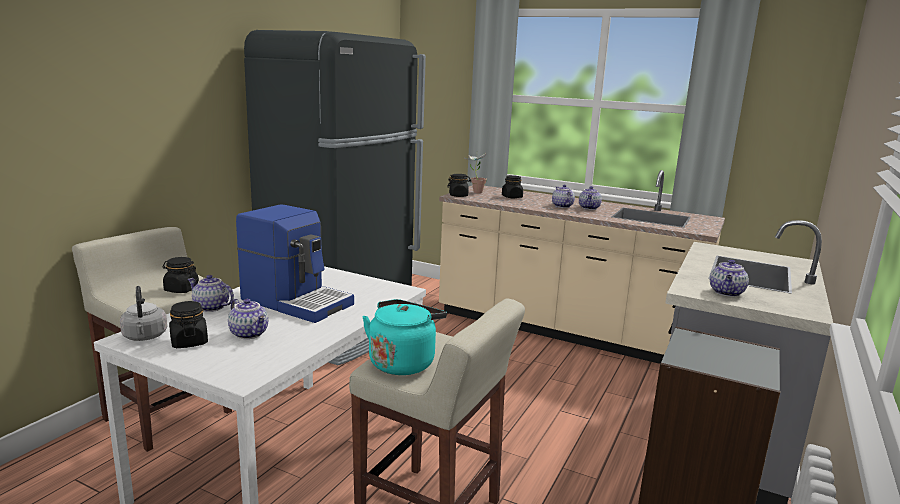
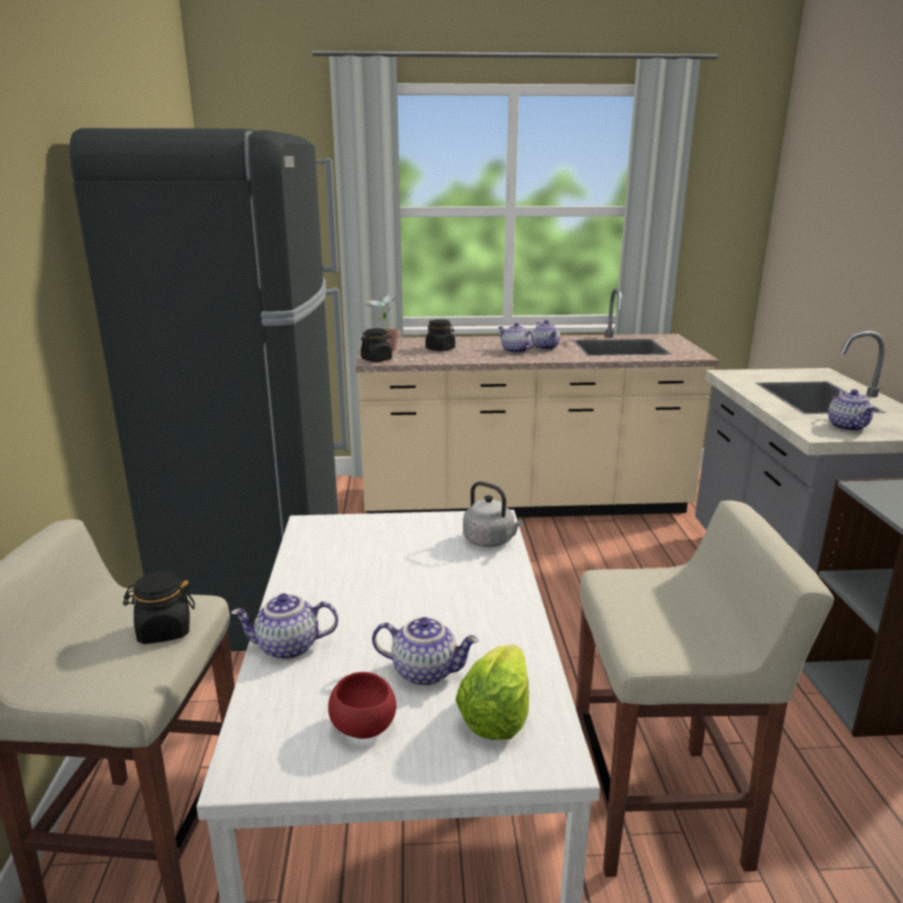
camera: 30 degrees left, 5 degrees up
grey kettle [120,286,167,341] -> grey kettle moved to [463,481,524,547]
black jar [169,301,208,348] -> red bowl [328,672,396,739]
coffee machine [236,204,354,323] -> none
turquoise kettle [362,299,447,375] -> none
none -> lettuce [455,645,529,740]

